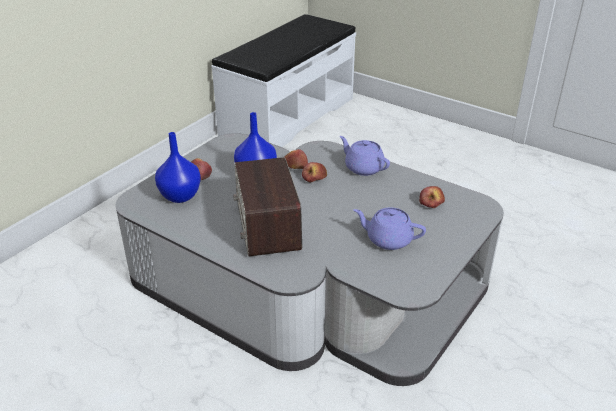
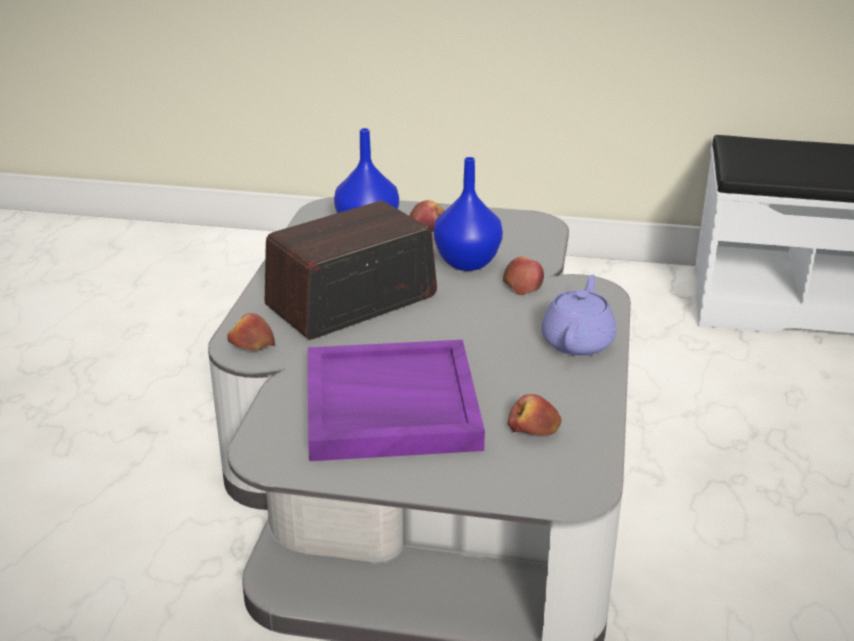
camera: 65 degrees right, 5 degrees down
apple [302,162,327,183] -> apple moved to [227,313,275,350]
purple teapot [353,207,426,250] -> purple tray [308,340,485,461]

